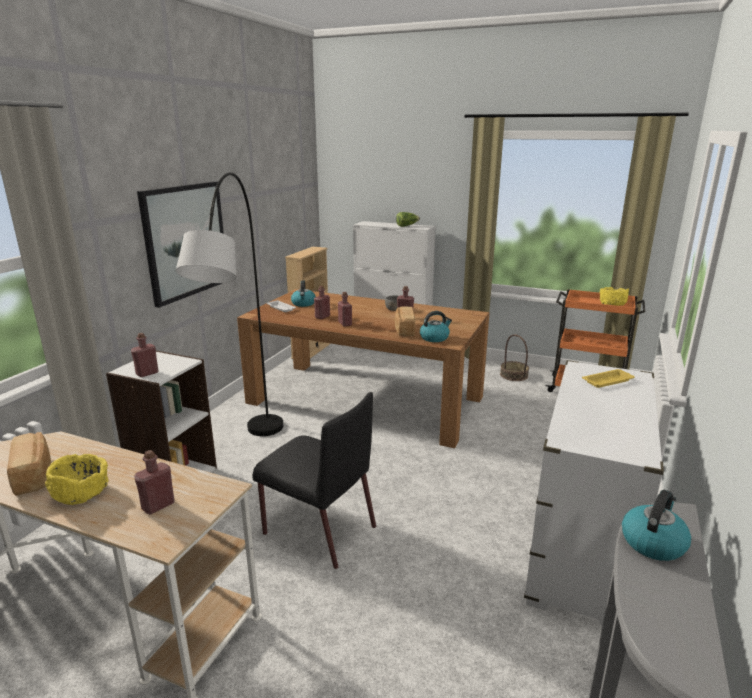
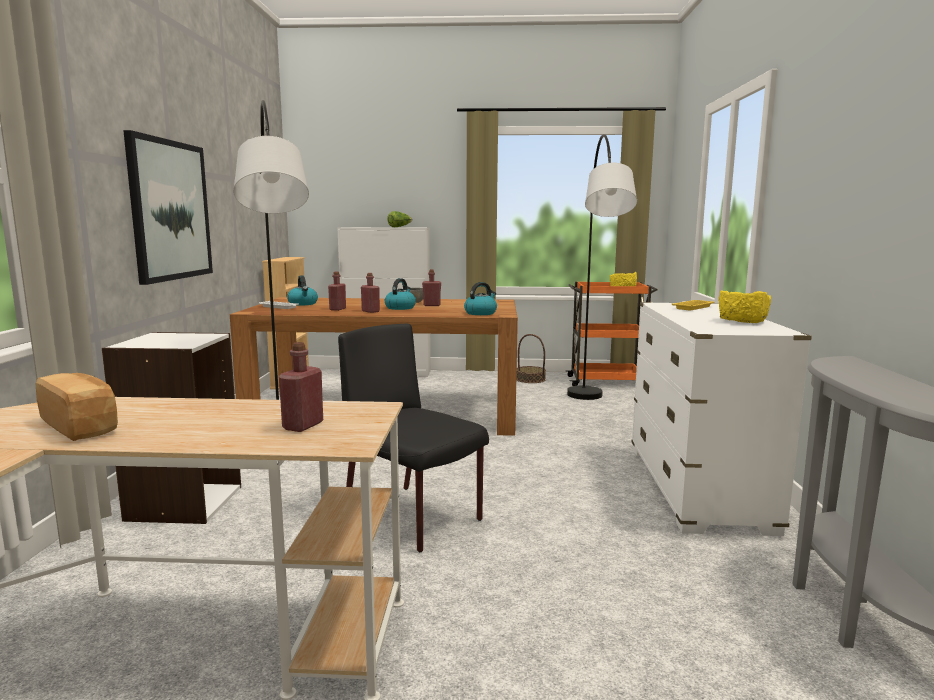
camera: 20 degrees left, 10 degrees down
yellow bowl [45,454,109,505] -> yellow bowl moved to [719,290,771,323]
red bottle [131,333,159,377] -> none
black chair [252,392,376,569] -> black chair turned 150 degrees counterclockwise [338,324,489,552]
bread [395,307,415,336] -> none
kettle [622,490,691,561] -> kettle moved to [385,278,416,310]
none -> grey floor lamp [567,134,637,400]

